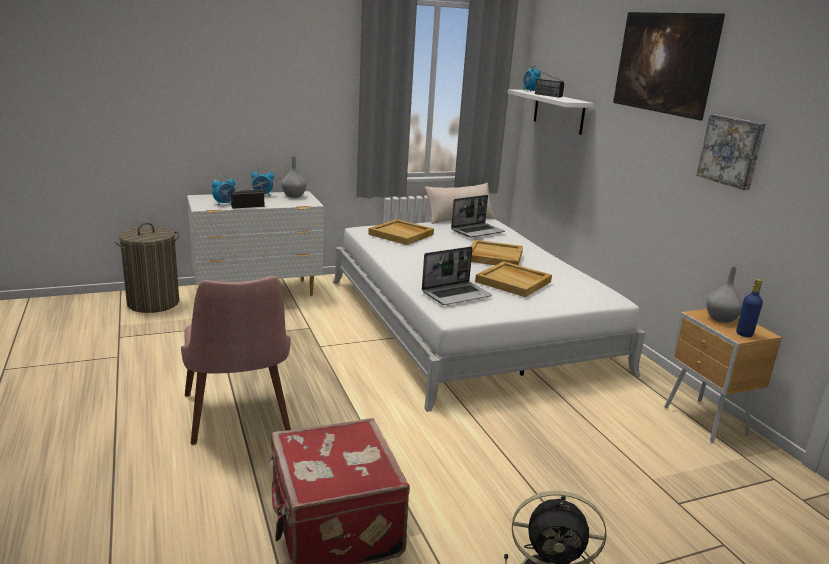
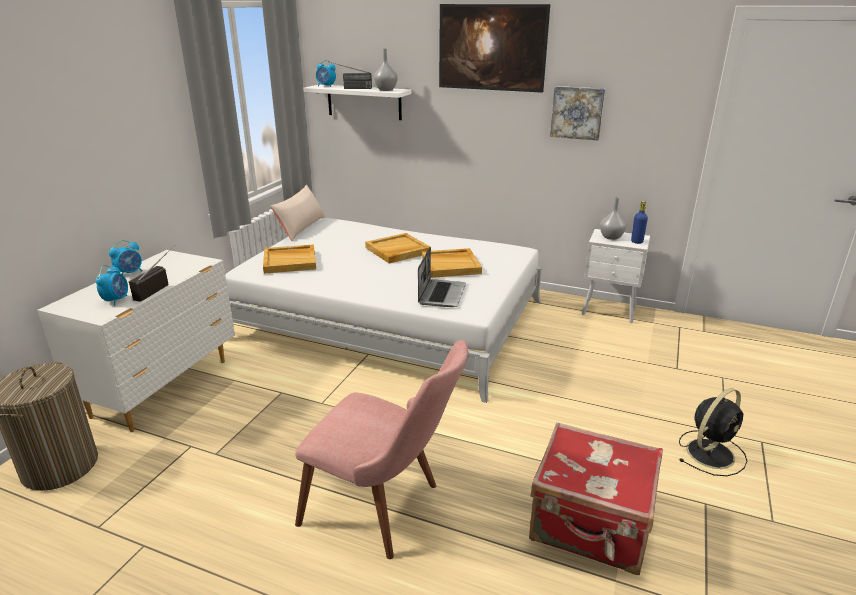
camera: 45 degrees left, 5 degrees up
grey vase [282,156,306,198] -> grey vase moved to [374,49,398,91]
laptop [451,195,505,238] -> none
brown nightstand [664,309,782,443] -> white nightstand [582,229,650,323]

